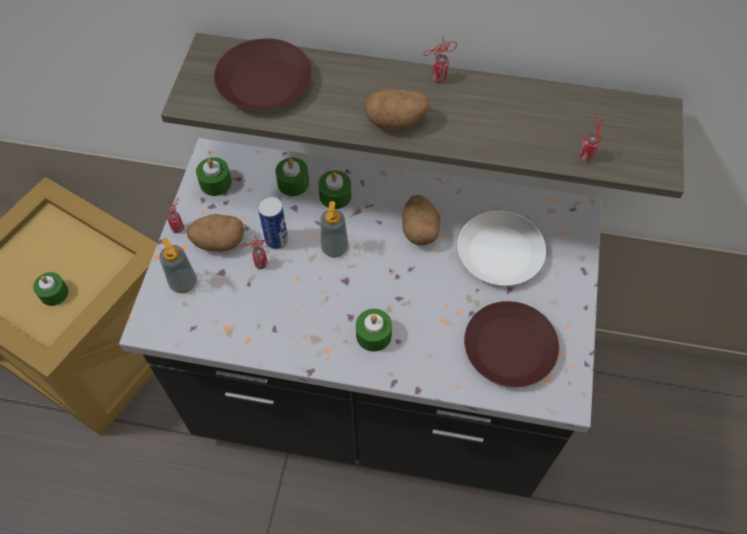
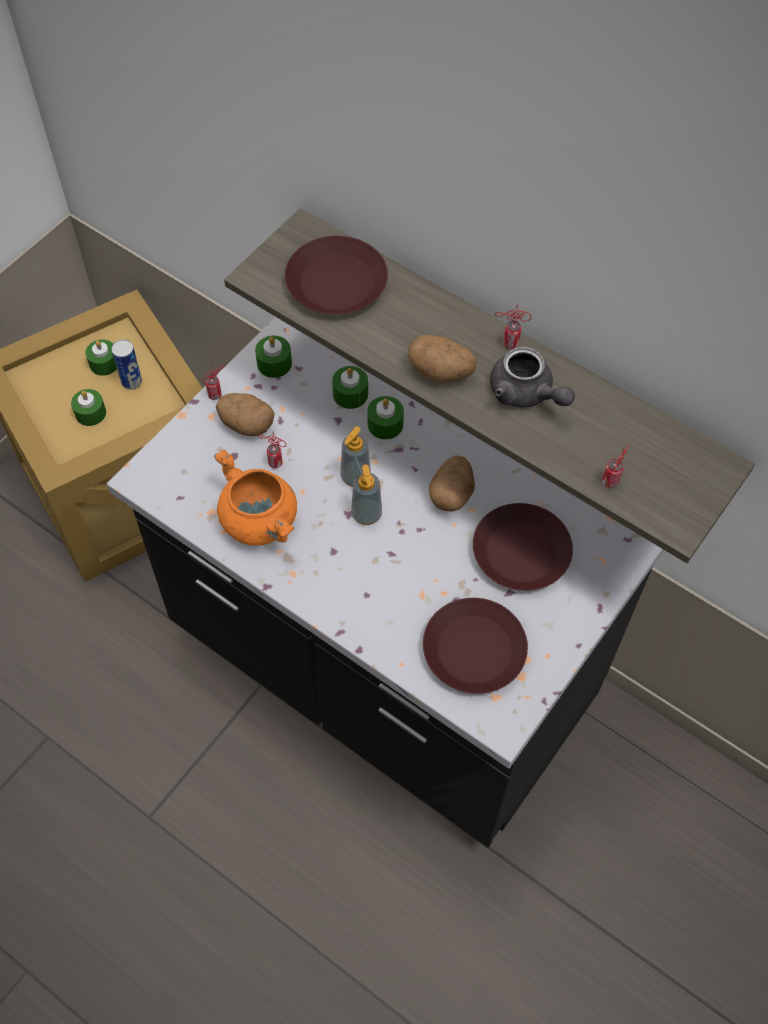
camera: 25 degrees right, 0 degrees up
soap dispenser [159,238,197,293] -> soap dispenser moved to [351,465,382,525]
can [258,196,288,250] -> can moved to [112,340,142,390]
green candle [356,309,392,352] -> green candle moved to [85,339,117,376]
white plate [458,211,546,286] -> brown plate [473,503,573,591]
none -> orange cooking pot [214,450,297,546]
none -> grey teapot [490,347,575,408]

